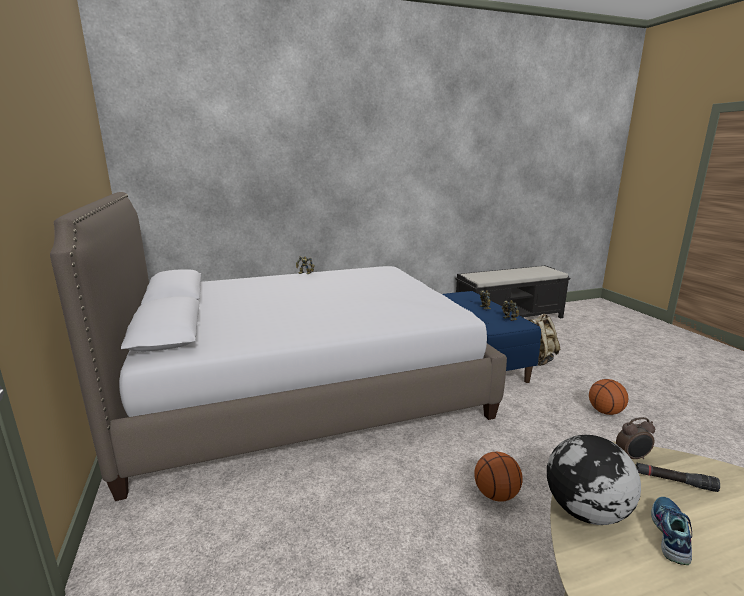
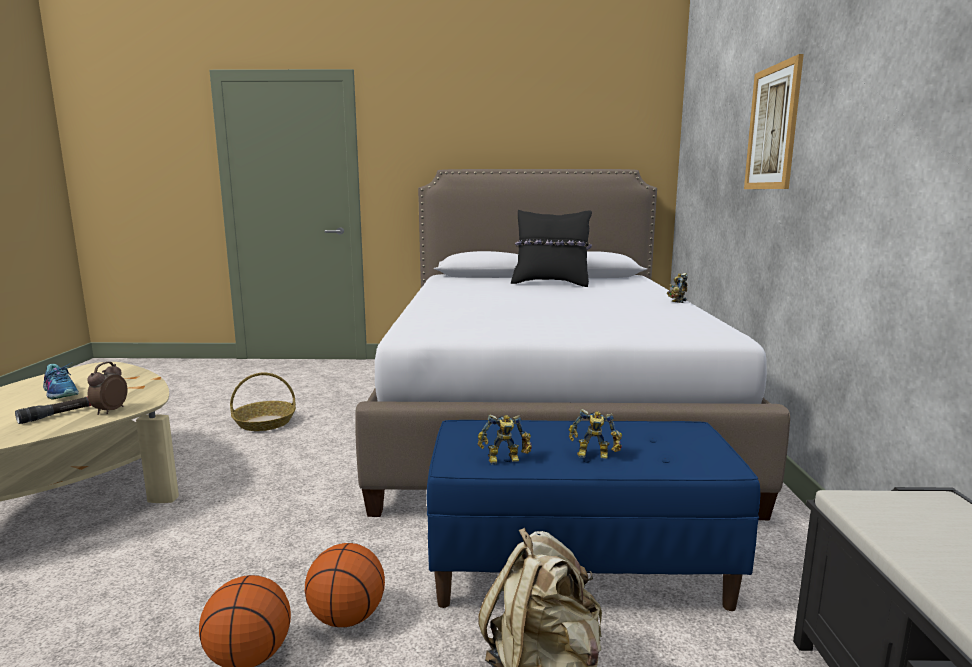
camera: 110 degrees right, 5 degrees down
basketball [474,452,523,502] -> basketball moved to [305,543,385,627]
globe [547,435,641,525] -> none
none -> basket [230,373,296,431]
none -> black pillow [511,210,592,287]
none -> picture [744,54,804,189]

